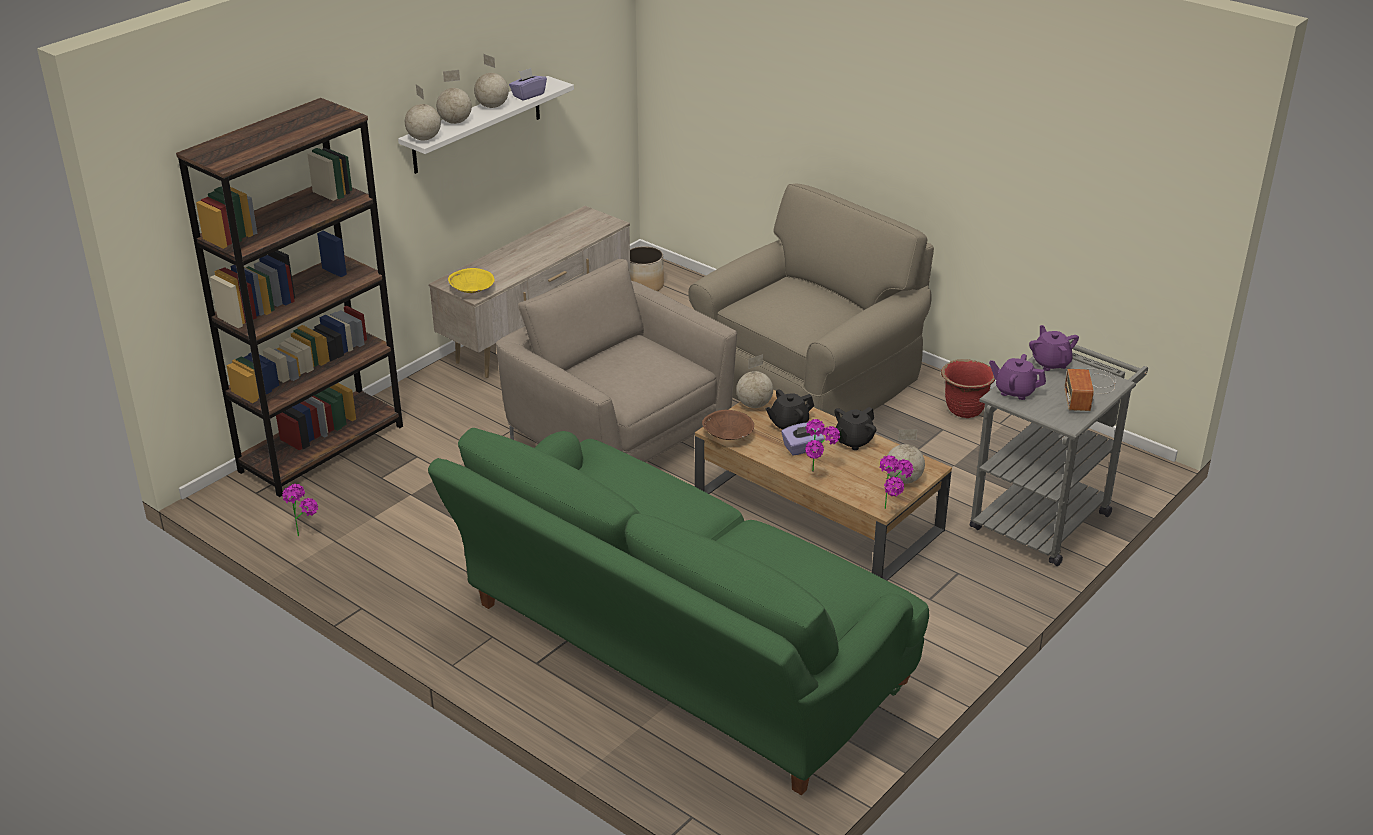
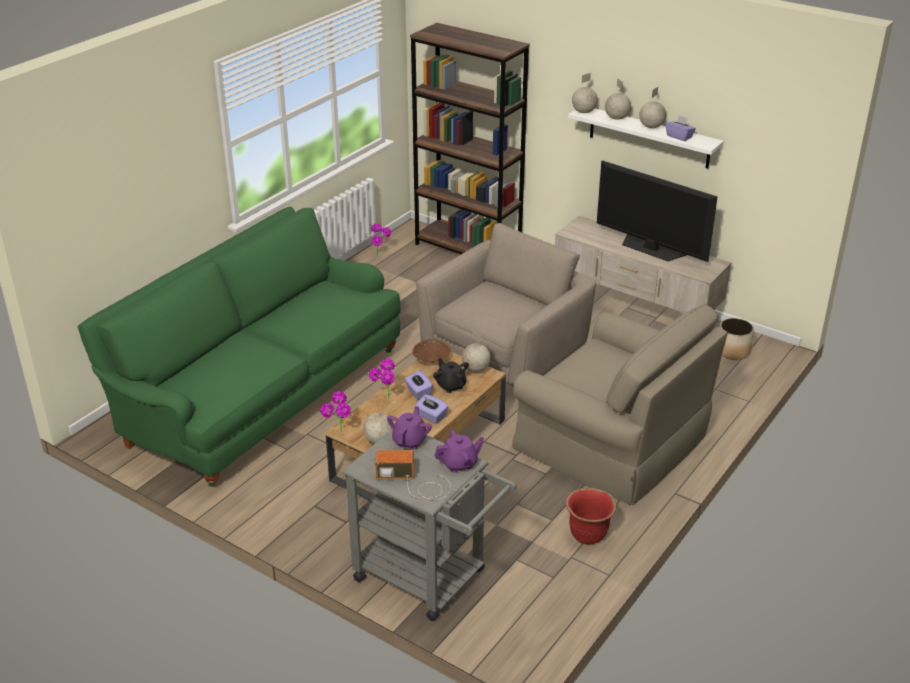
camera: 85 degrees right, 0 degrees up
yellow bowl [448,268,495,293] -> none
black teapot [834,407,877,450] -> purple tissue box [414,394,448,424]
none -> television [597,160,718,262]

